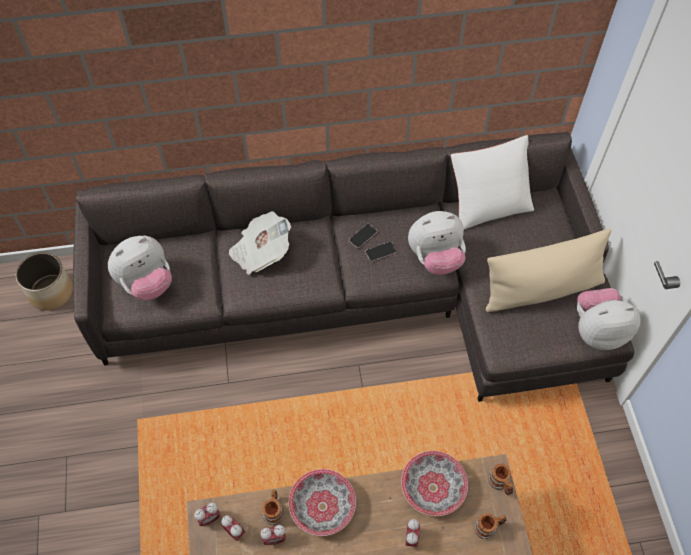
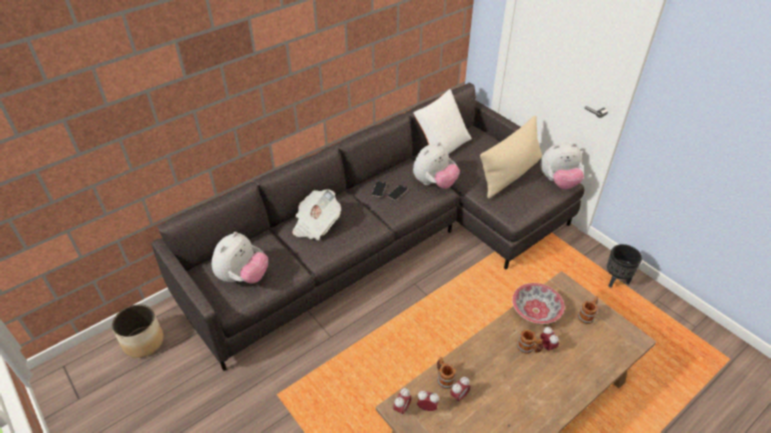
camera: 30 degrees left, 15 degrees down
bowl [289,469,356,536] -> none
mug [488,463,513,495] -> mug moved to [517,329,543,354]
plush toy [577,288,641,350] -> plush toy turned 150 degrees counterclockwise [540,143,584,189]
none -> black planter [607,244,642,288]

